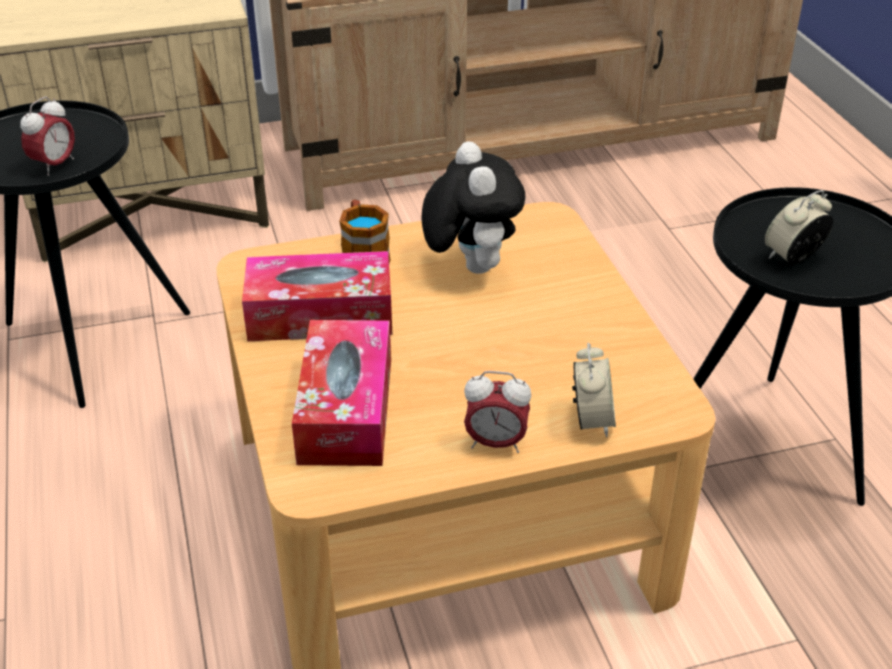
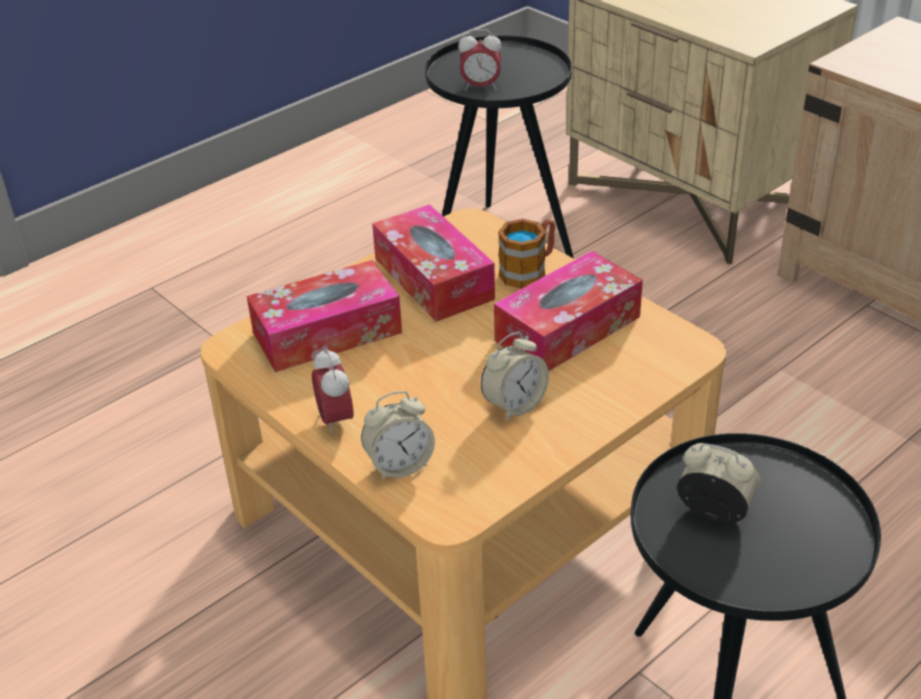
camera: 65 degrees right, 0 degrees up
plush toy [421,141,525,274] -> tissue box [494,251,643,371]
none -> alarm clock [481,332,549,421]

